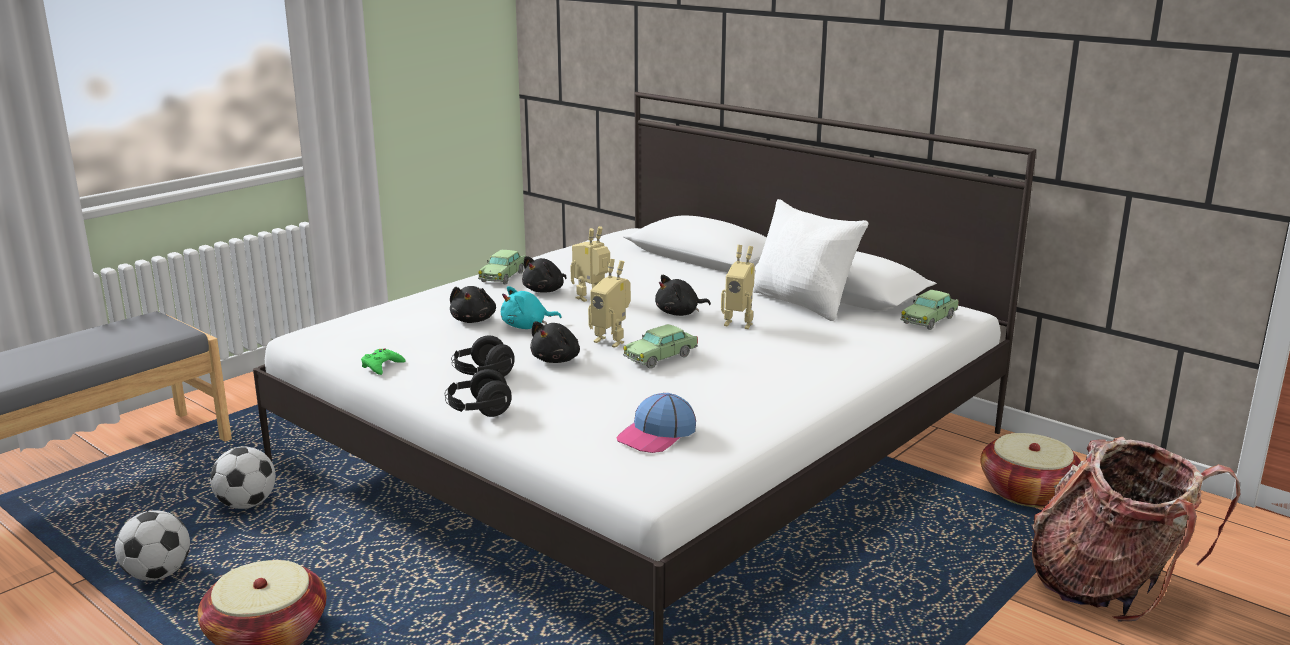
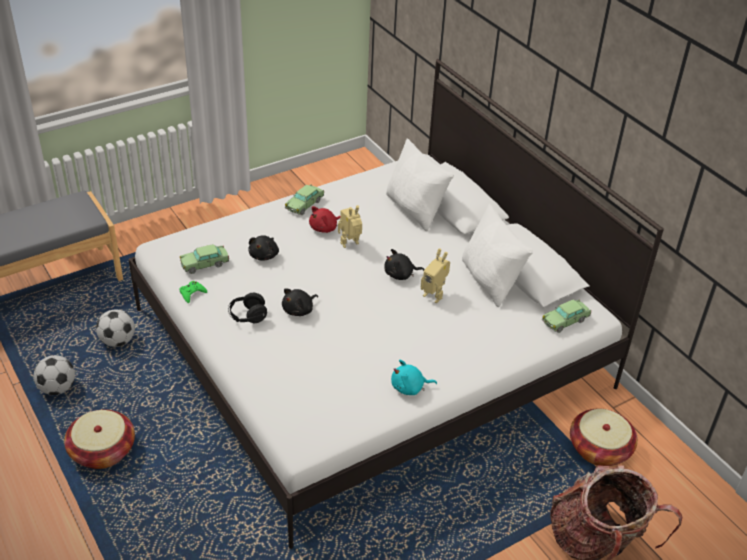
camera: 15 degrees right, 20 degrees up
black headphones [445,369,512,417] -> none
turquoise plush toy [501,286,562,329] -> turquoise plush toy moved to [391,360,437,395]
black plush toy [522,256,567,293] -> red plush toy [309,206,340,233]
toy robot [588,259,631,348] -> none
cap [616,393,696,453] -> none
toy car [623,324,698,369] -> toy car moved to [180,244,229,274]
none -> white pillow [386,138,454,231]

